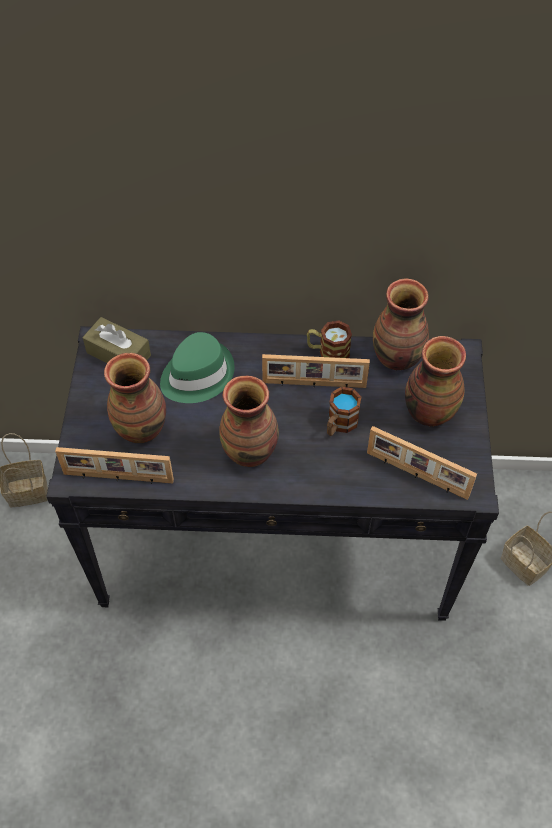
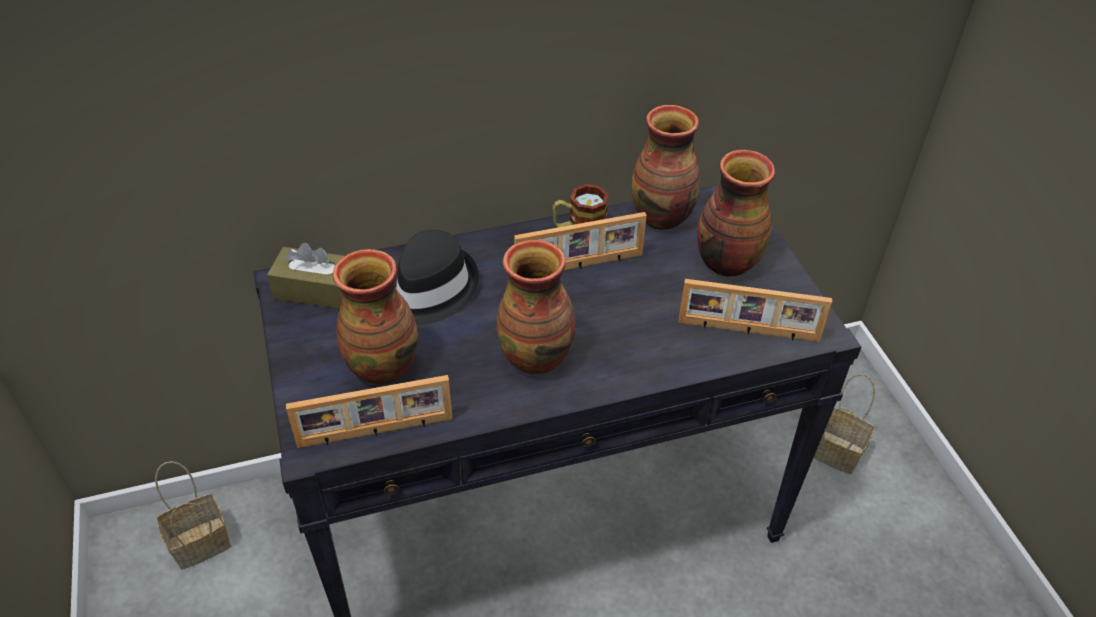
camera: 20 degrees left, 10 degrees down
green hat [160,332,235,403] -> black hat [395,230,479,325]
mug [327,387,361,436] -> none

